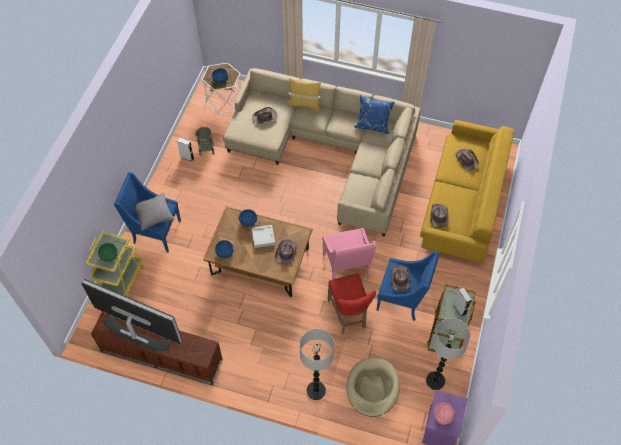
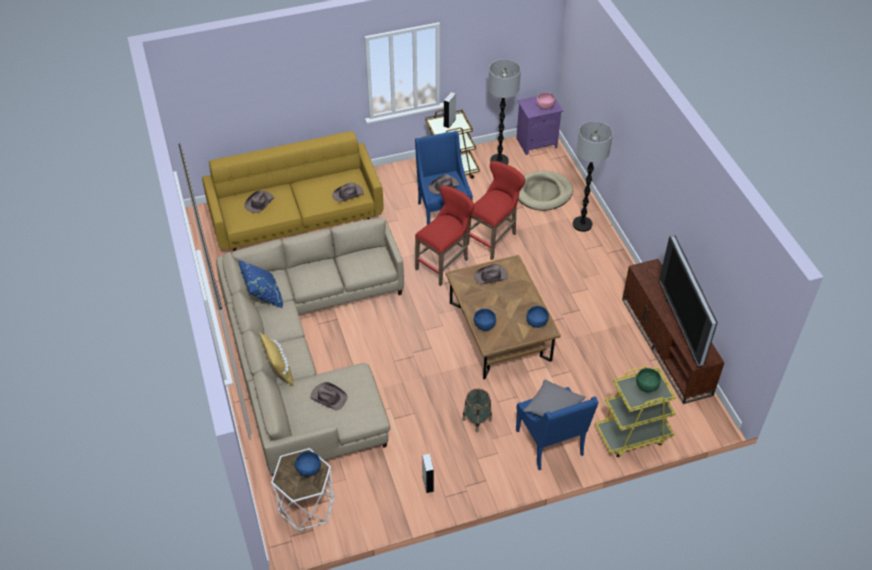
camera: 125 degrees left, 10 degrees down
basket [195,127,215,156] -> basket moved to [462,389,492,432]
grey tray [251,225,275,248] -> none
pink armchair [322,228,376,279] -> red stool [415,186,474,286]

